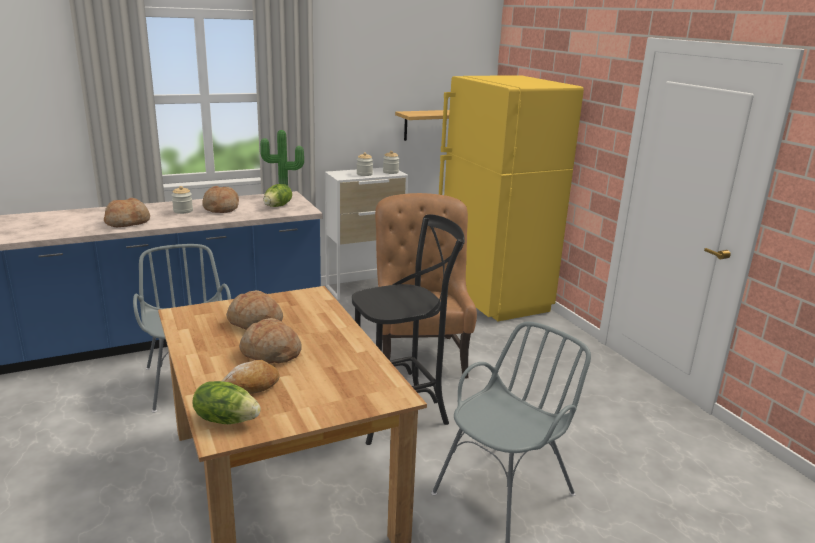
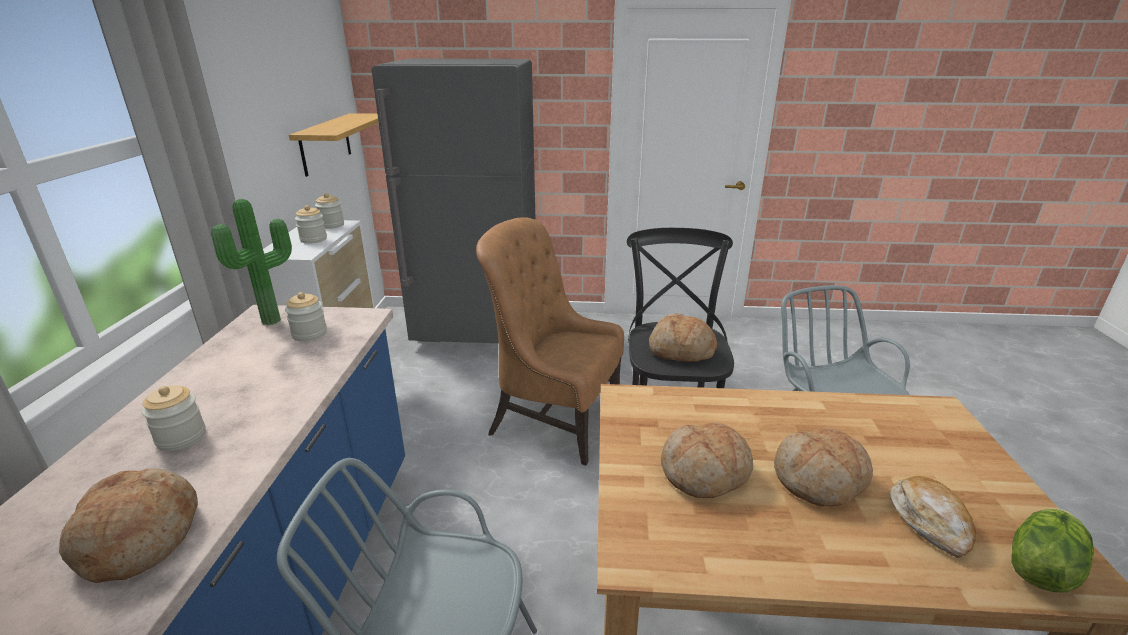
camera: 60 degrees left, 5 degrees up
bread [202,186,239,213] -> bread moved to [649,313,717,362]
lettuce [264,184,292,207] -> jar [285,292,327,342]
yellow fridge [439,75,584,321] -> grey fridge [372,59,536,343]

